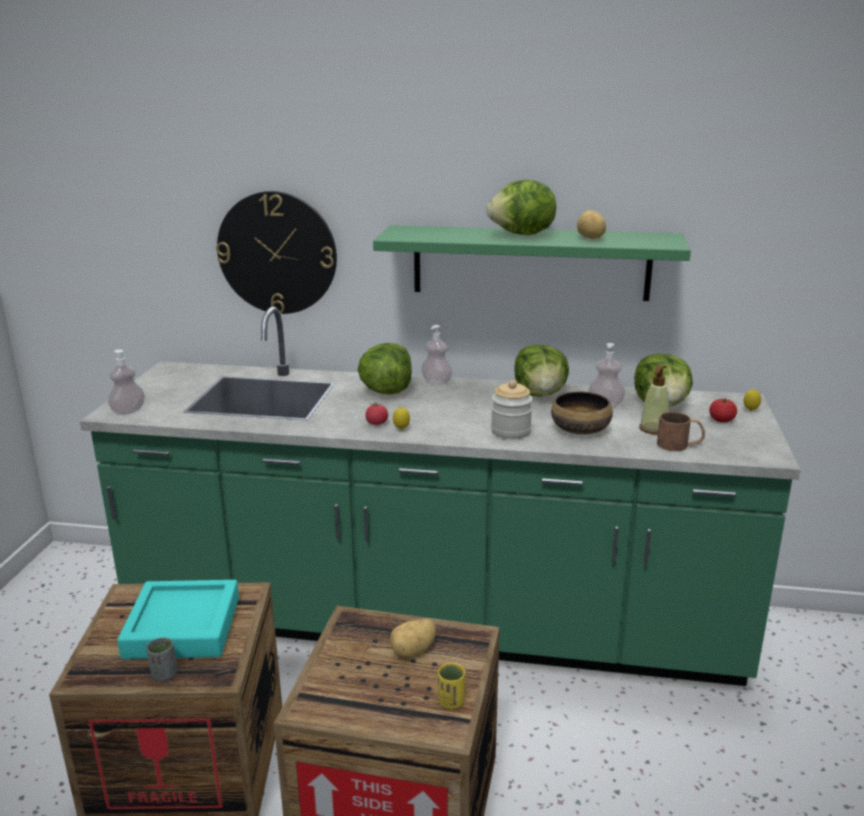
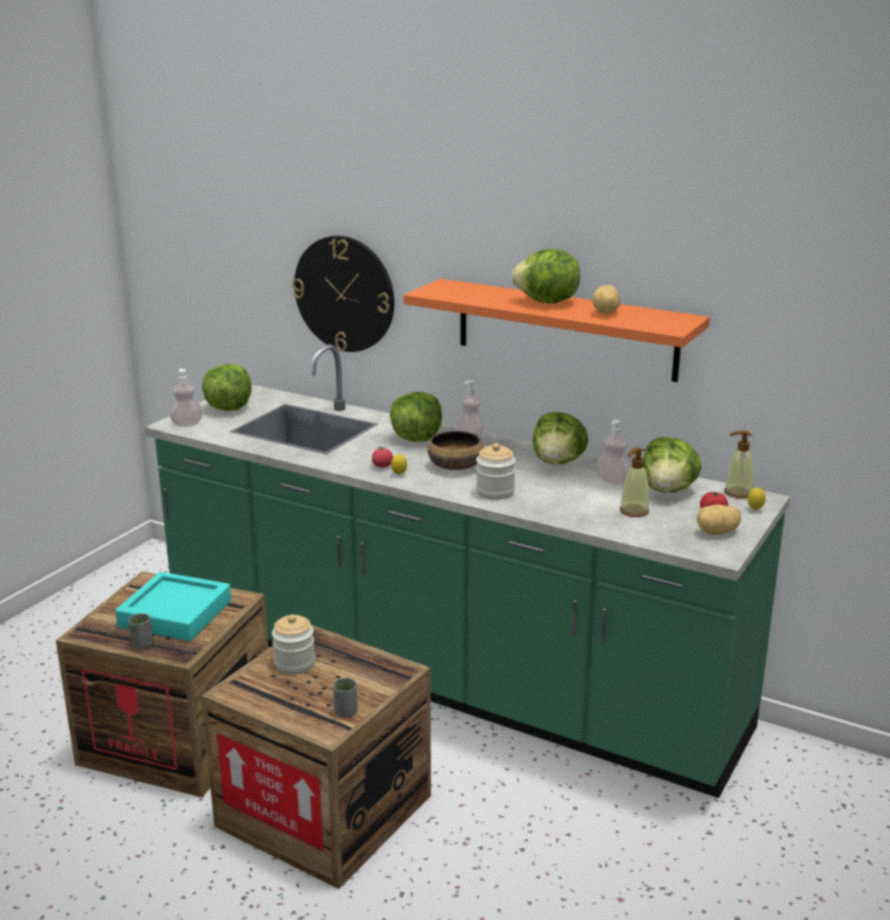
camera: 20 degrees right, 0 degrees up
green shelf [373,225,691,301] -> orange shelf [403,279,710,382]
potato [390,619,436,658] -> potato moved to [697,504,741,535]
yellow cup [438,663,465,709] -> grey cup [333,678,358,718]
bowl [551,391,613,435] -> bowl moved to [428,431,483,470]
brown mug [657,412,705,451] -> none
none -> lettuce [202,364,251,411]
none -> jar [272,615,315,674]
none -> soap dispenser [724,430,754,498]

